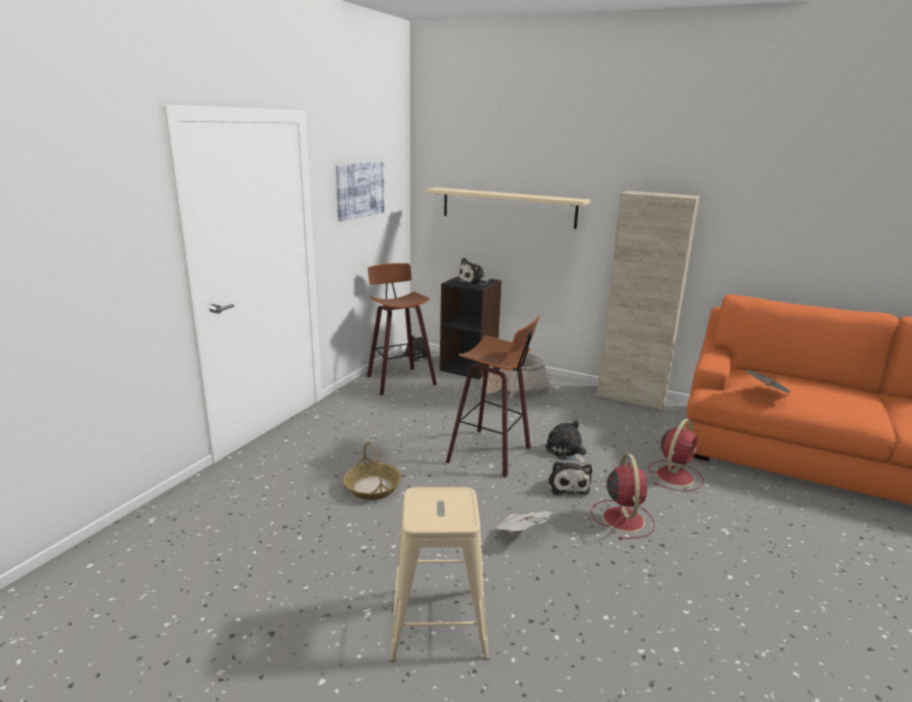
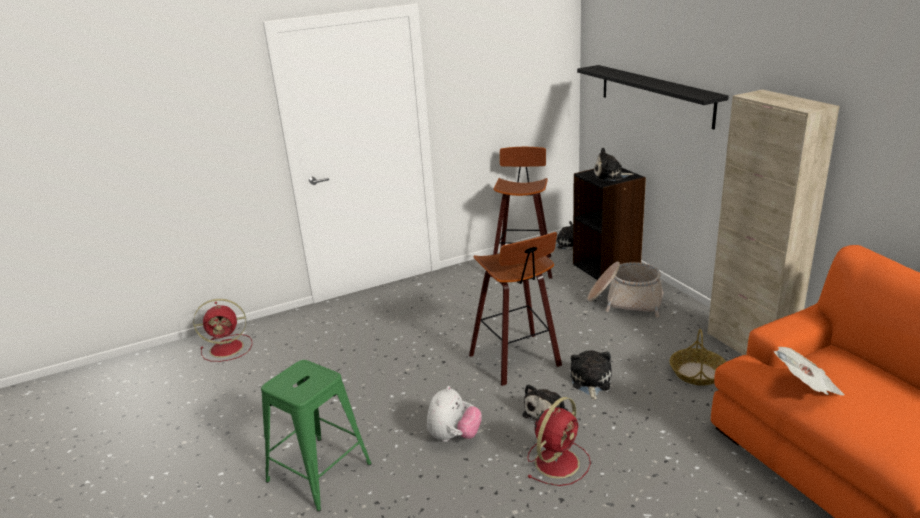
camera: 40 degrees right, 5 degrees up
picture [336,162,384,221] -> none
basket [343,441,402,500] -> basket moved to [669,329,726,386]
beige stool [390,487,489,662] -> green stool [261,360,372,511]
beige shelf [425,187,590,229] -> black shelf [577,65,729,129]
newspaper [494,511,554,531] -> plush toy [427,386,482,442]
red fan [649,418,704,492] -> red fan moved to [193,299,252,362]

